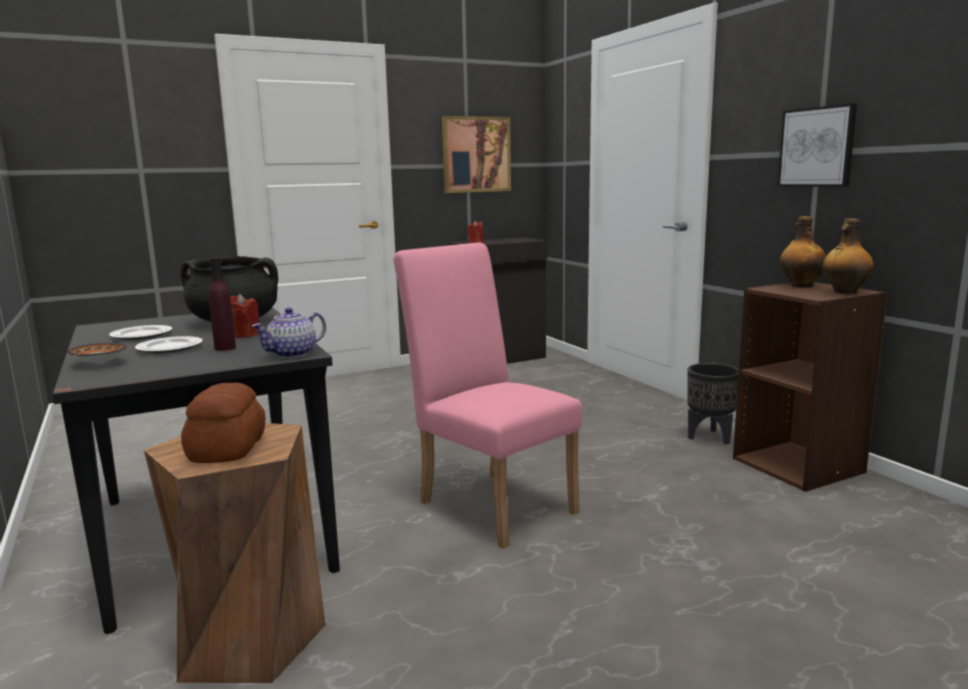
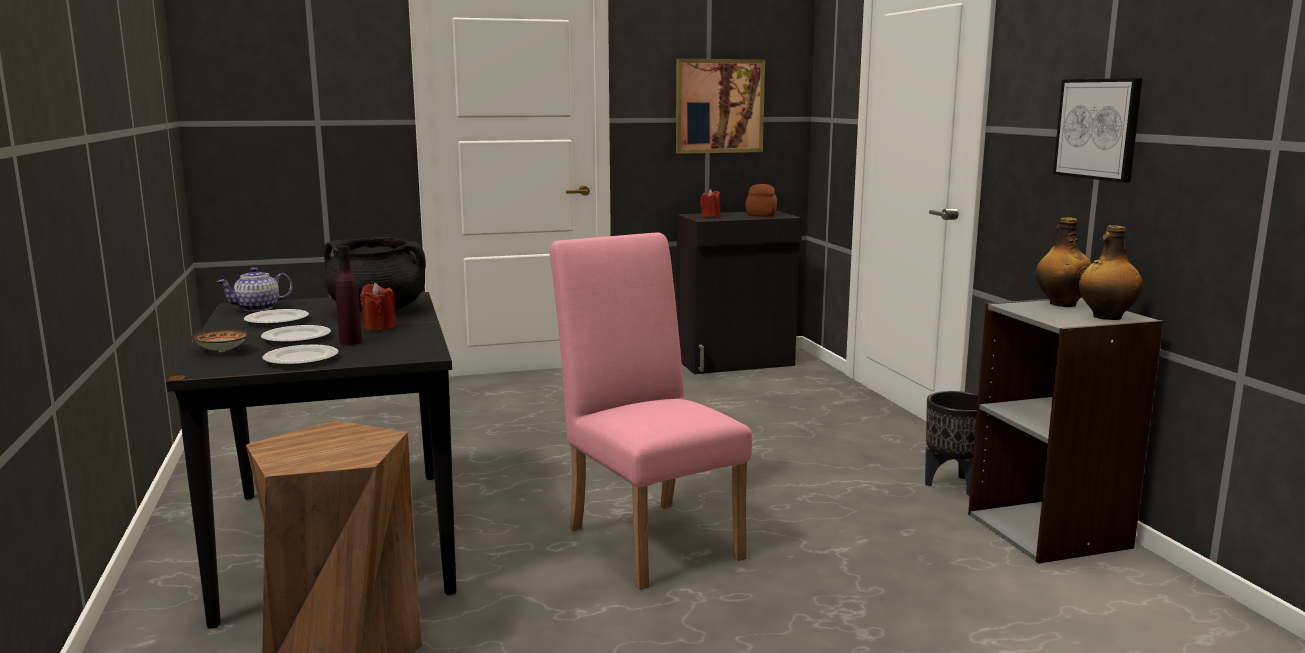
camera: 10 degrees right, 0 degrees up
bread [181,383,265,463] -> bread moved to [745,184,777,217]
teapot [252,308,326,358] -> teapot moved to [217,267,293,312]
brown bookcase [733,282,888,492] -> grey bookcase [968,298,1164,564]
none -> plate [262,344,339,366]

